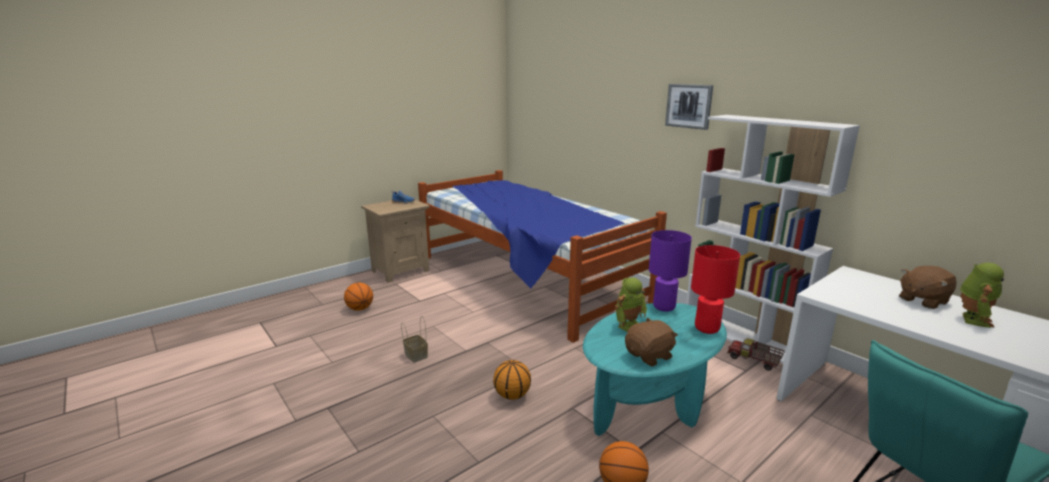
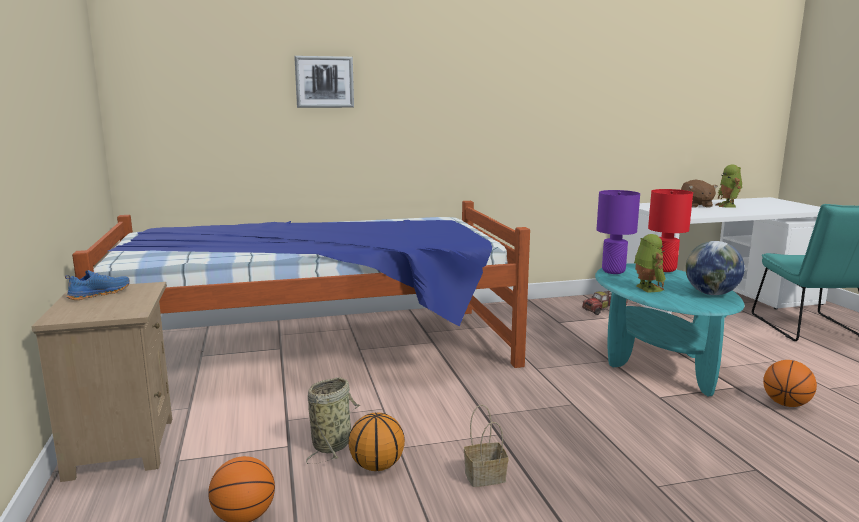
camera: 65 degrees left, 5 degrees down
basketball [493,360,531,400] -> basketball moved to [348,412,405,471]
brown plush toy [625,318,678,367] -> globe [686,241,745,295]
picture [665,84,713,130] -> picture moved to [294,56,354,108]
white bookcase [686,115,860,364] -> none
toy robot [960,263,1004,328] -> toy robot turned 150 degrees counterclockwise [715,165,742,207]
none -> basket [306,377,360,464]

